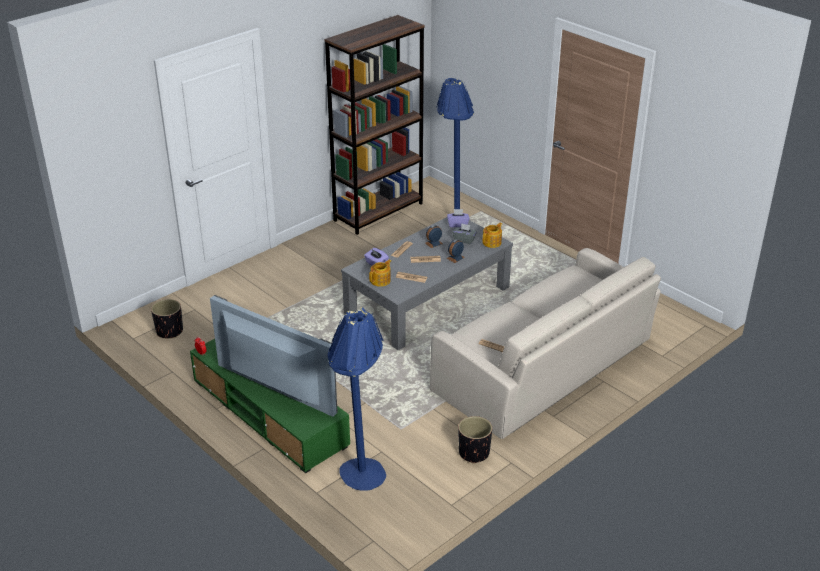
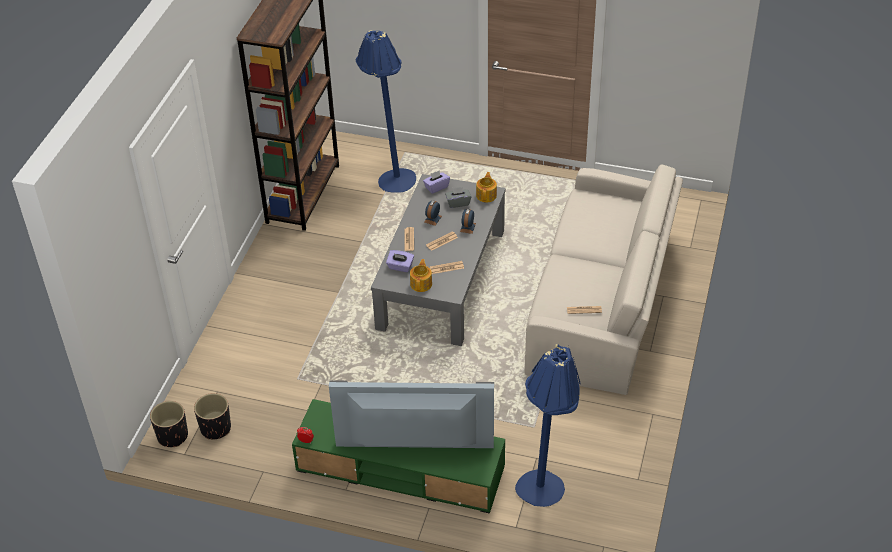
camera: 30 degrees left, 10 degrees up
black planter [458,416,492,464] -> black planter moved to [150,401,188,447]

